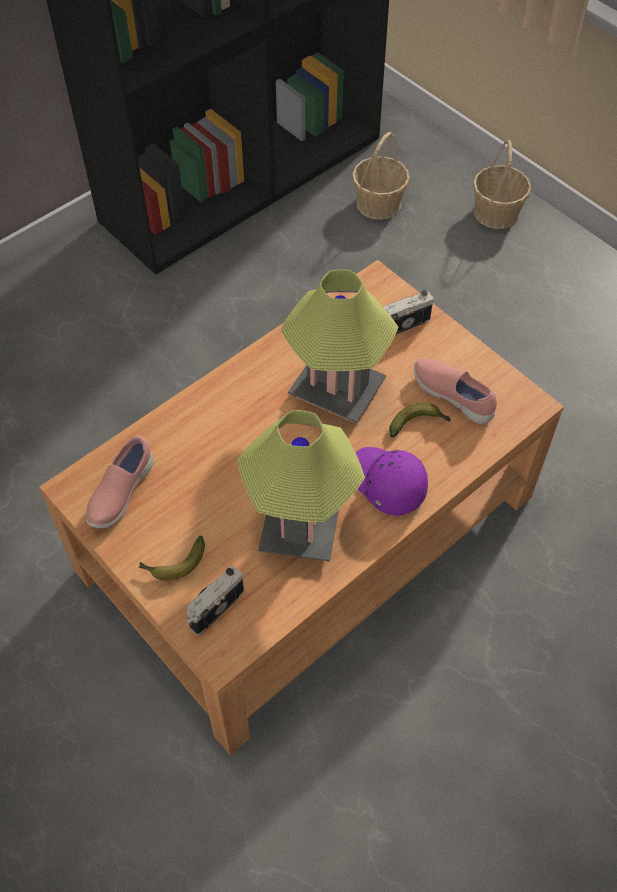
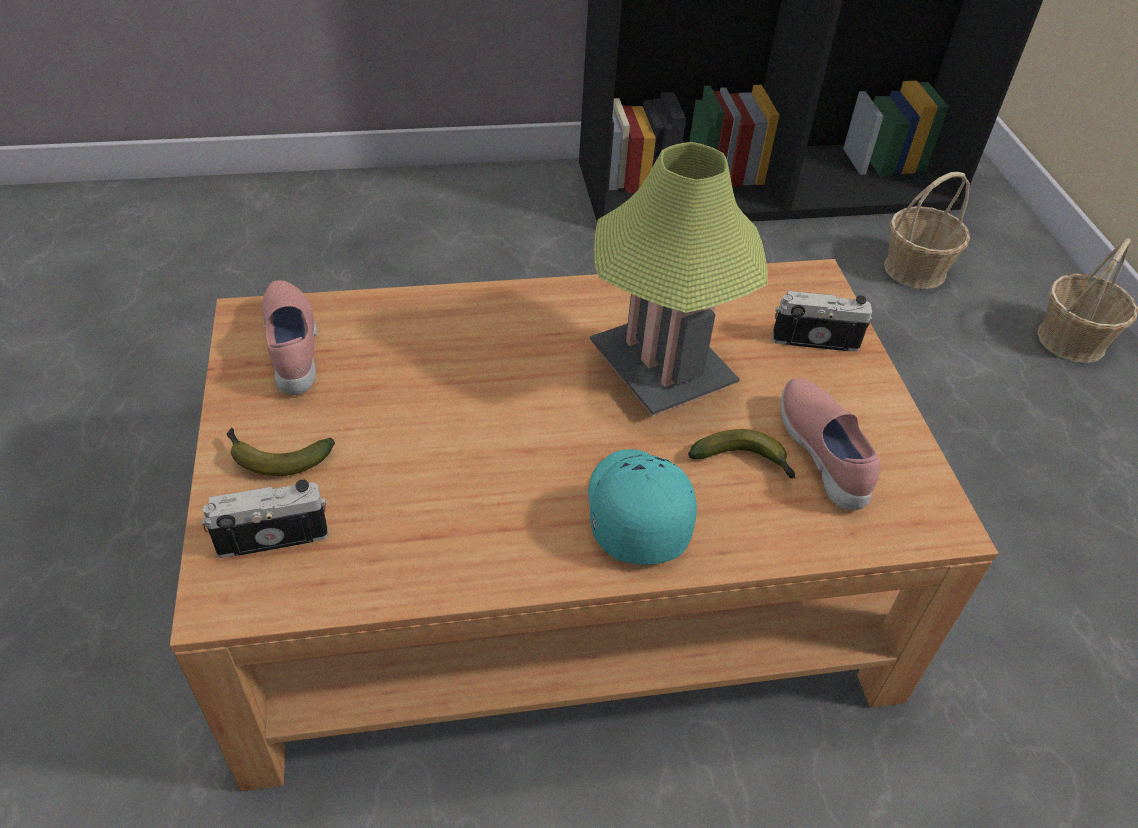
camera: 30 degrees right, 10 degrees down
pink shoe [86,436,153,528] -> pink shoe turned 105 degrees clockwise [262,280,317,395]
table lamp [237,410,365,562] -> none
purple cap [355,447,428,516] -> turquoise cap [588,449,697,565]

